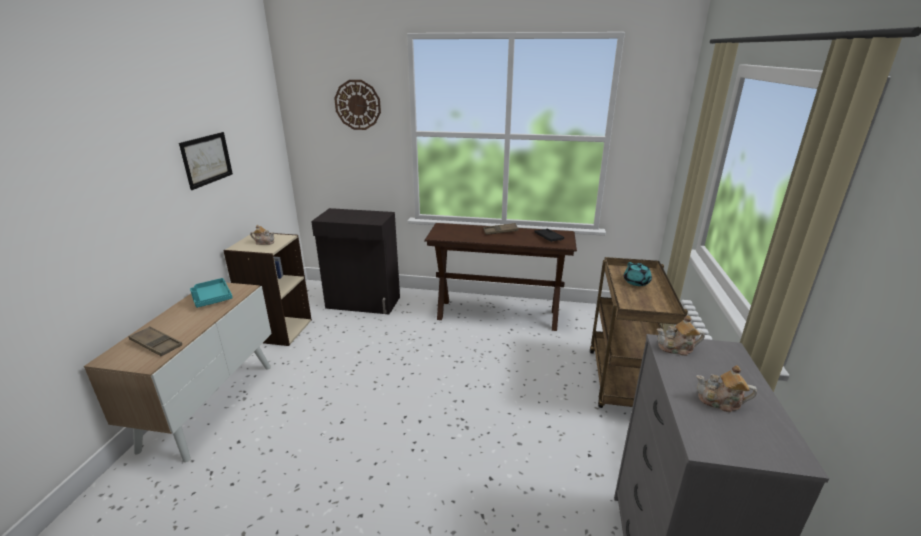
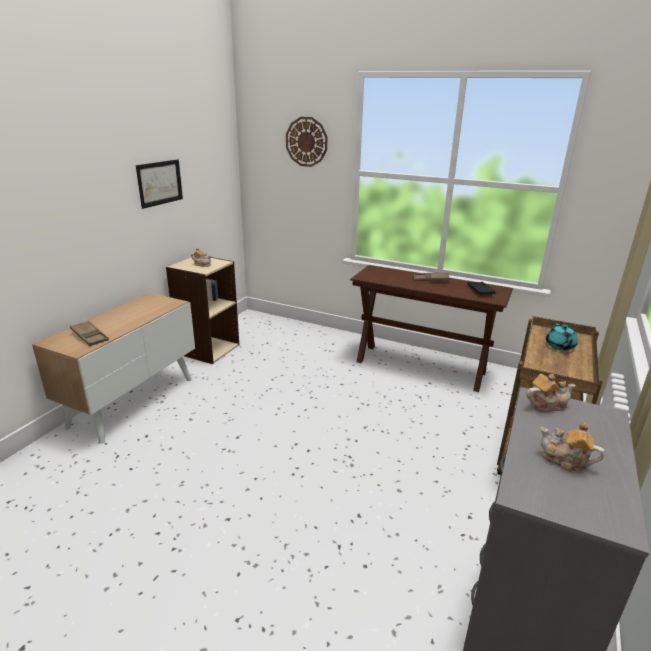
camera: 15 degrees right, 0 degrees up
turquoise tray [190,278,233,308] -> none
black cabinet [311,208,400,314] -> none
teapot [657,315,705,356] -> teapot turned 150 degrees clockwise [526,374,575,412]

